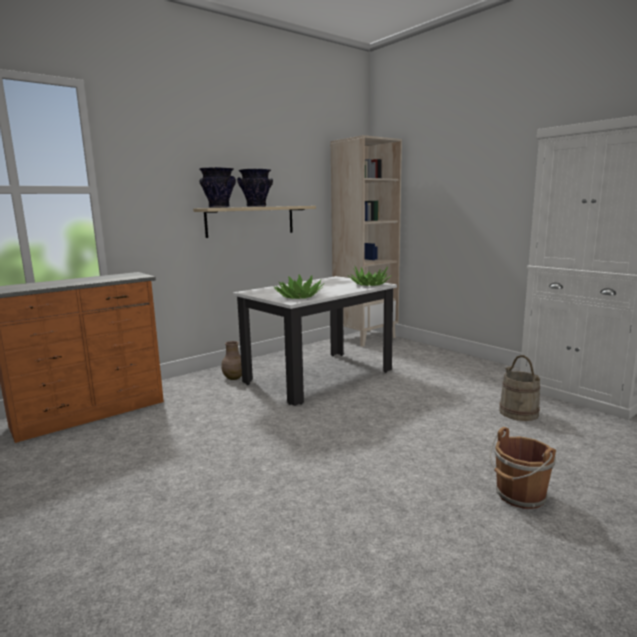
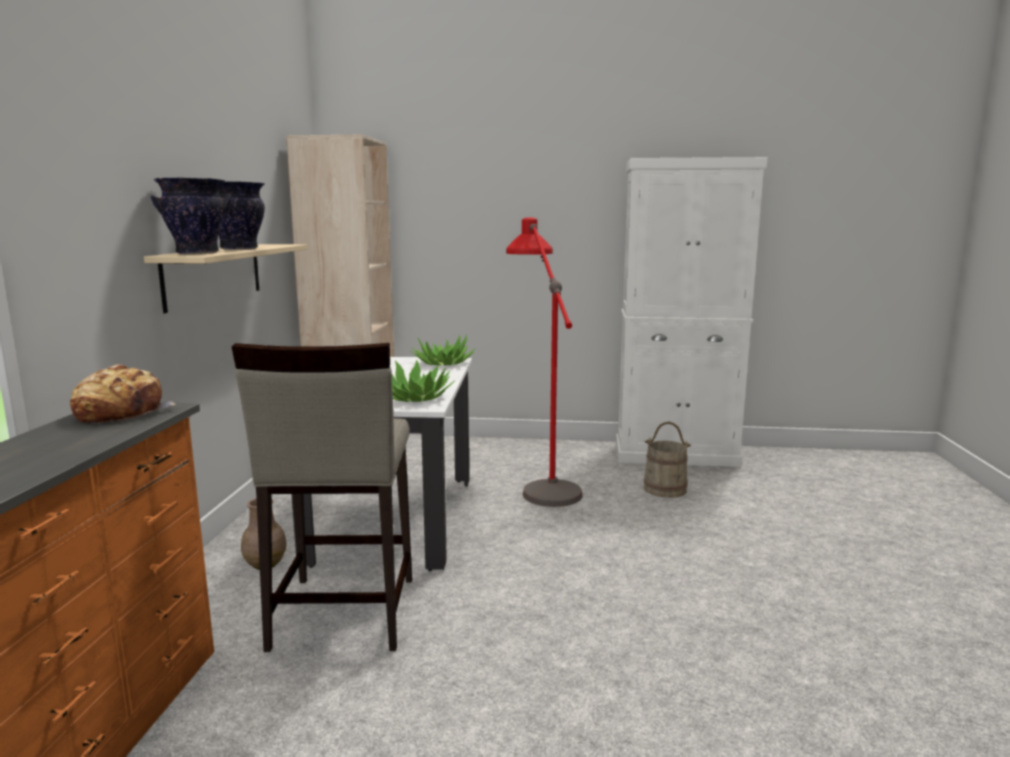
camera: 45 degrees left, 0 degrees up
brown bucket [489,427,556,509] -> none
none -> bread [70,364,175,424]
none -> beige stool [232,343,412,652]
none -> red floor lamp [506,217,583,507]

